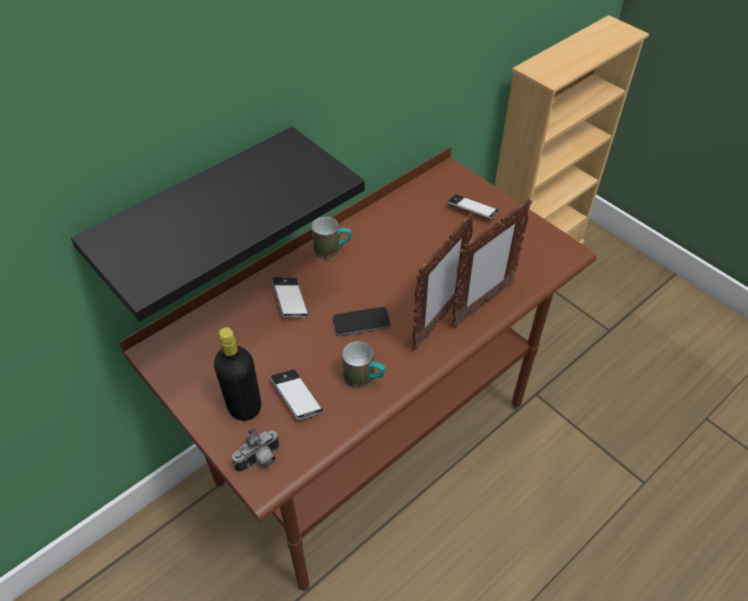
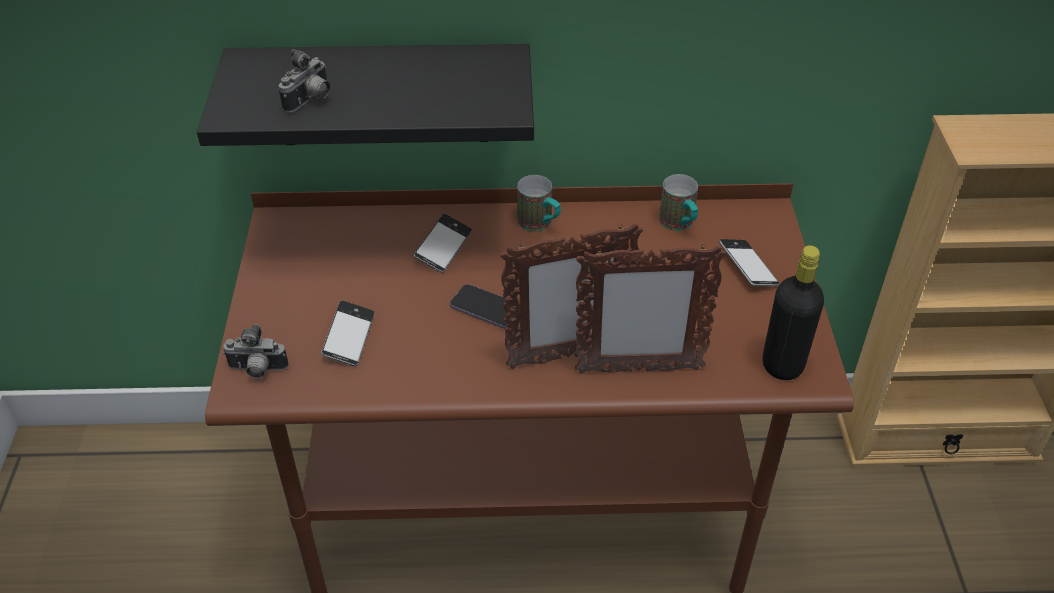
camera: 40 degrees right, 5 degrees down
black bottle [214,327,261,421] -> black bottle moved to [763,245,824,380]
mug [342,341,386,389] -> mug moved to [659,174,698,231]
none -> camera [278,49,330,113]

